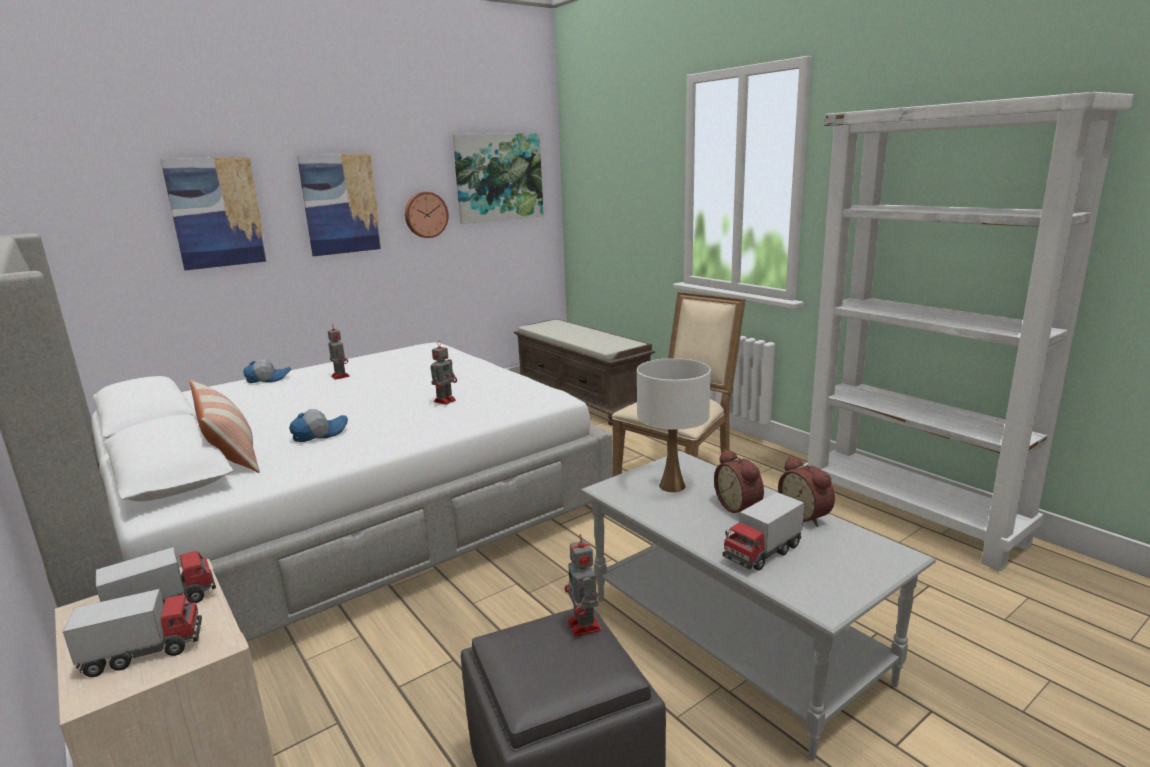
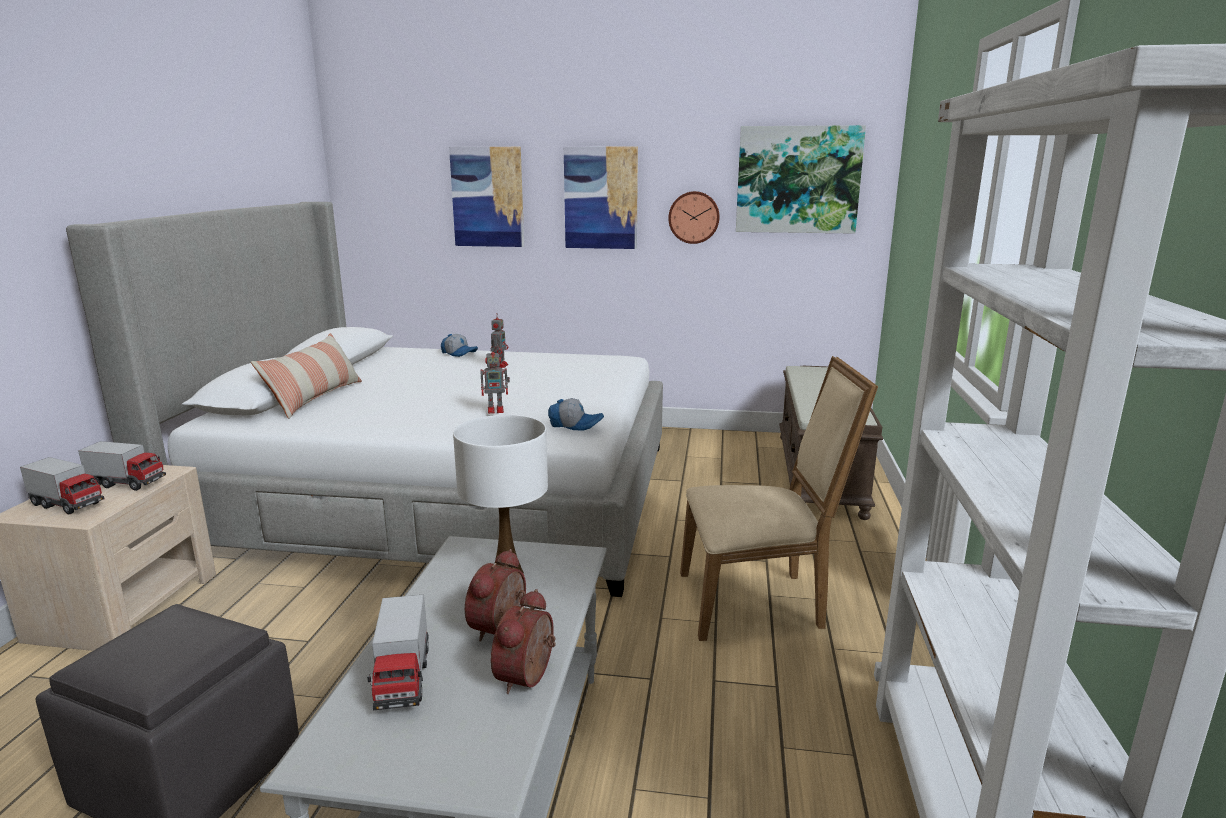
camera: 45 degrees right, 0 degrees up
cap [289,409,348,442] -> cap moved to [548,398,604,430]
toy robot [565,534,601,637] -> none
toy truck [722,492,804,571] -> toy truck turned 105 degrees counterclockwise [367,595,429,711]

